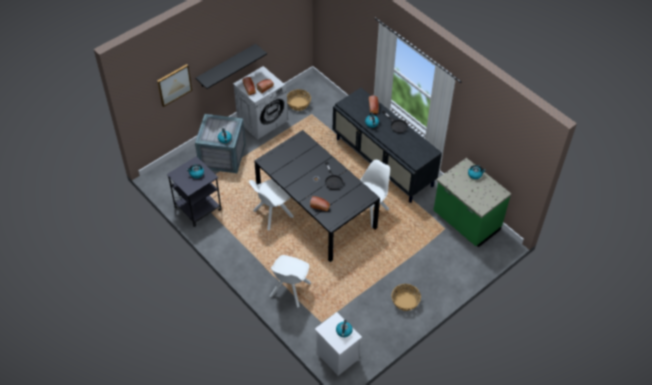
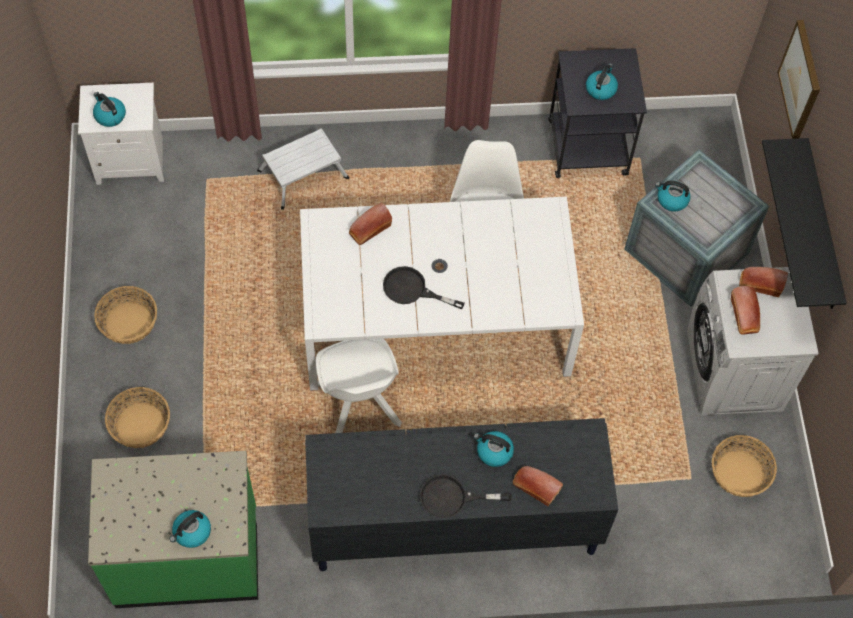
camera: 125 degrees right, 10 degrees up
black dining table [254,130,380,262] -> white dining table [300,197,584,391]
white chair [270,255,311,308] -> white step ladder [257,128,349,210]
none -> basket [105,387,170,448]

